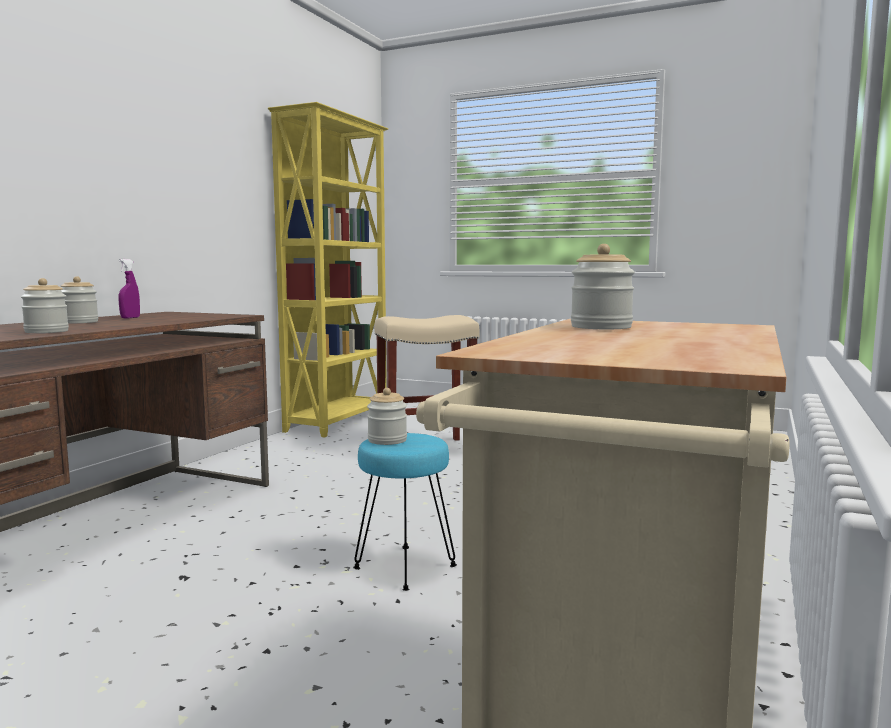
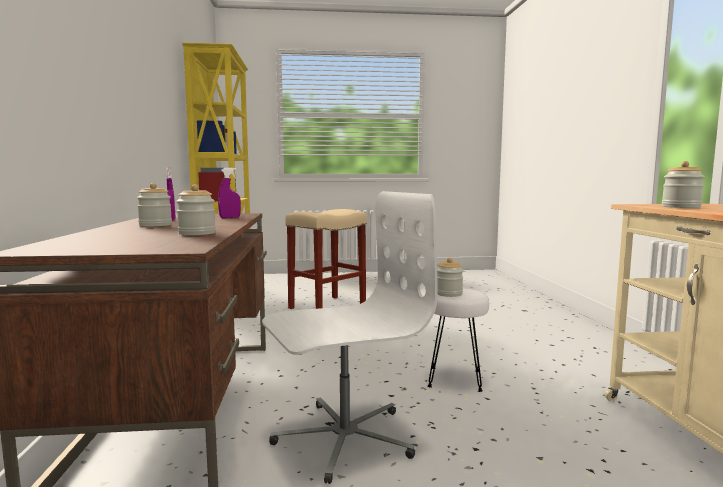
camera: 30 degrees left, 0 degrees up
turquoise stool [353,433,457,591] -> white stool [428,288,489,392]
none -> purple spray bottle [218,168,241,218]
none -> white office chair [262,191,438,484]

